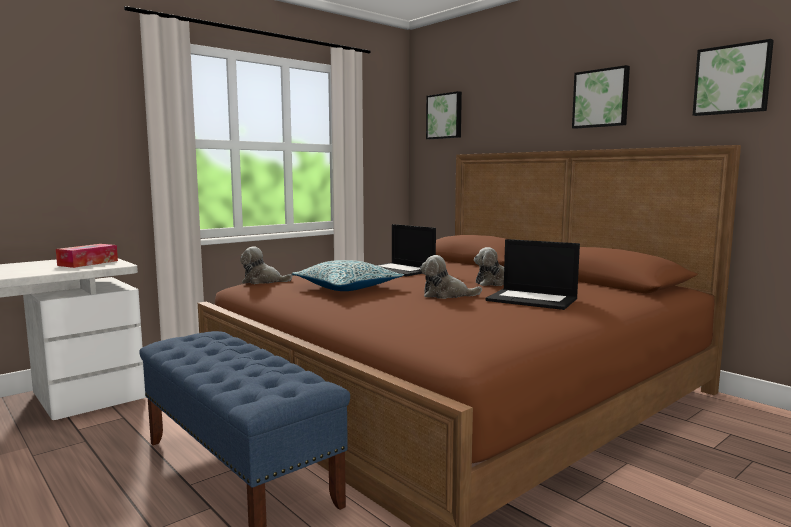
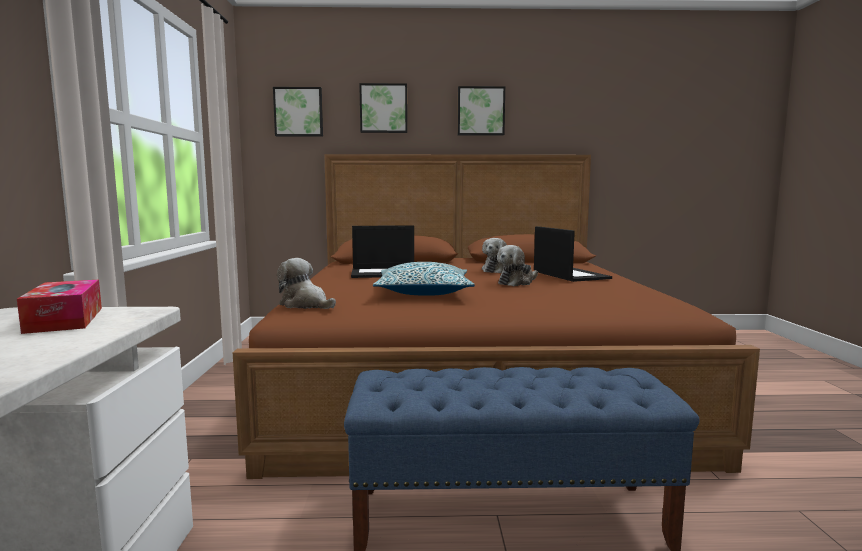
camera: 50 degrees left, 0 degrees up
plush toy [240,247,292,284] -> plush toy turned 75 degrees clockwise [277,258,336,309]
laptop [485,239,580,310] -> laptop turned 90 degrees counterclockwise [534,226,612,282]
picture [693,39,774,116] -> picture moved to [359,83,407,133]

